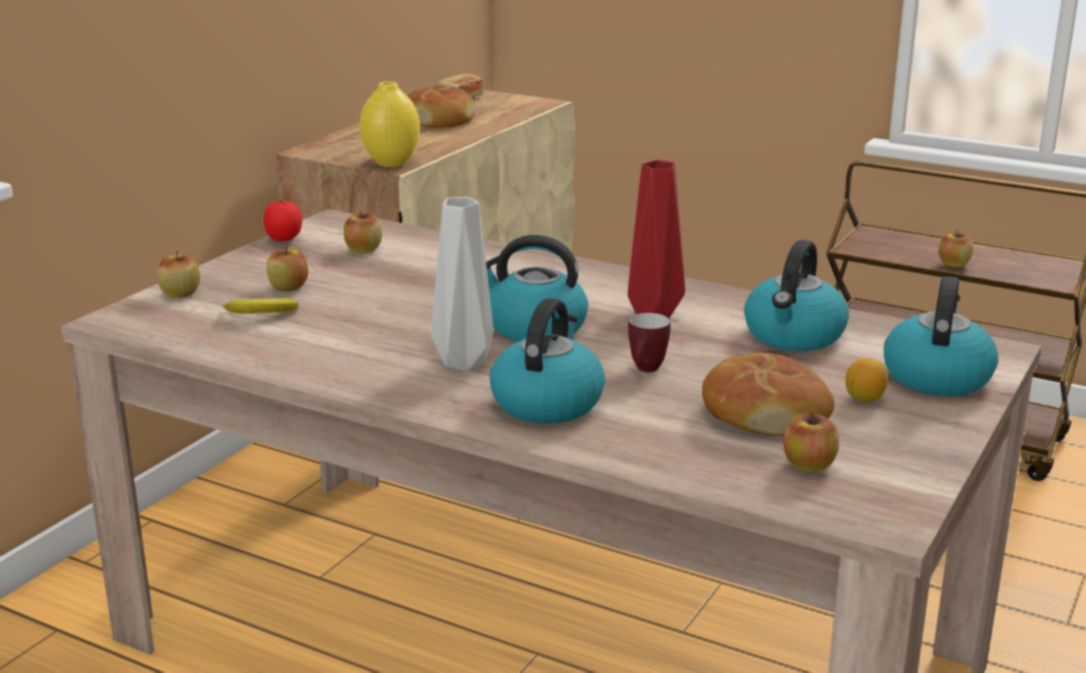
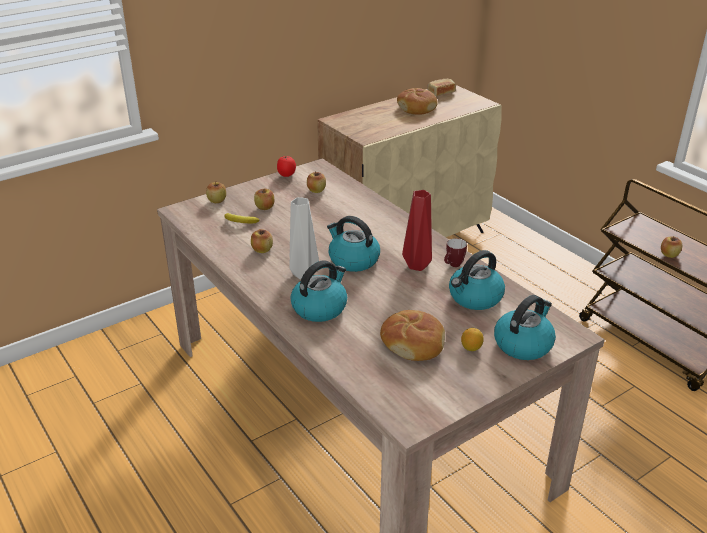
camera: 25 degrees right, 10 degrees up
yellow vase [360,81,420,167] -> none
mug [628,313,671,372] -> mug moved to [444,238,467,267]
apple [784,412,839,472] -> apple moved to [251,229,273,253]

